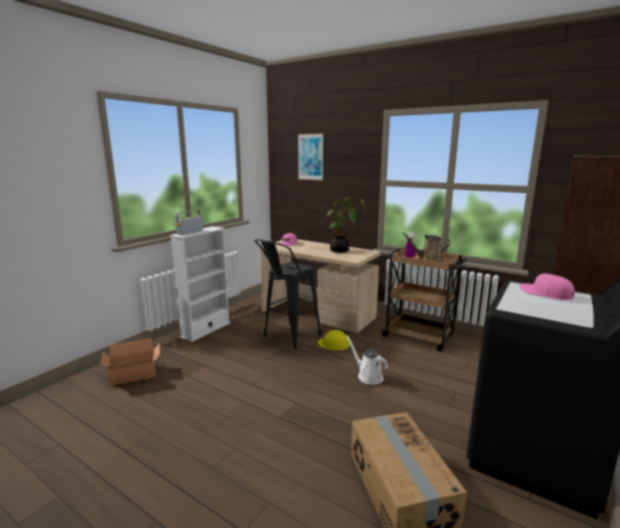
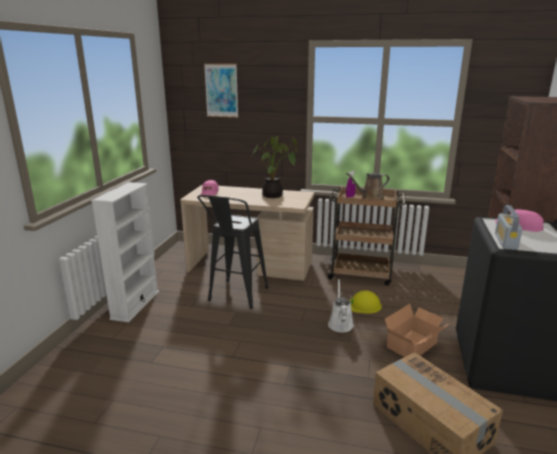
camera: 20 degrees left, 5 degrees up
cardboard box [101,338,160,386] -> cardboard box moved to [385,304,449,357]
radio [175,210,203,235] -> radio moved to [495,205,523,250]
yellow hard hat [318,330,350,350] -> yellow hard hat moved to [350,290,382,314]
white watering can [346,335,388,385] -> white watering can turned 60 degrees clockwise [328,279,354,333]

